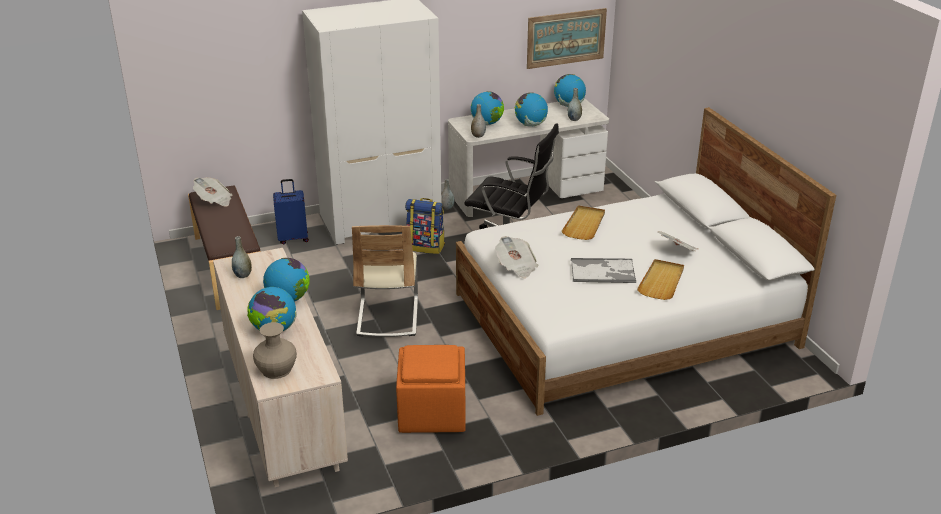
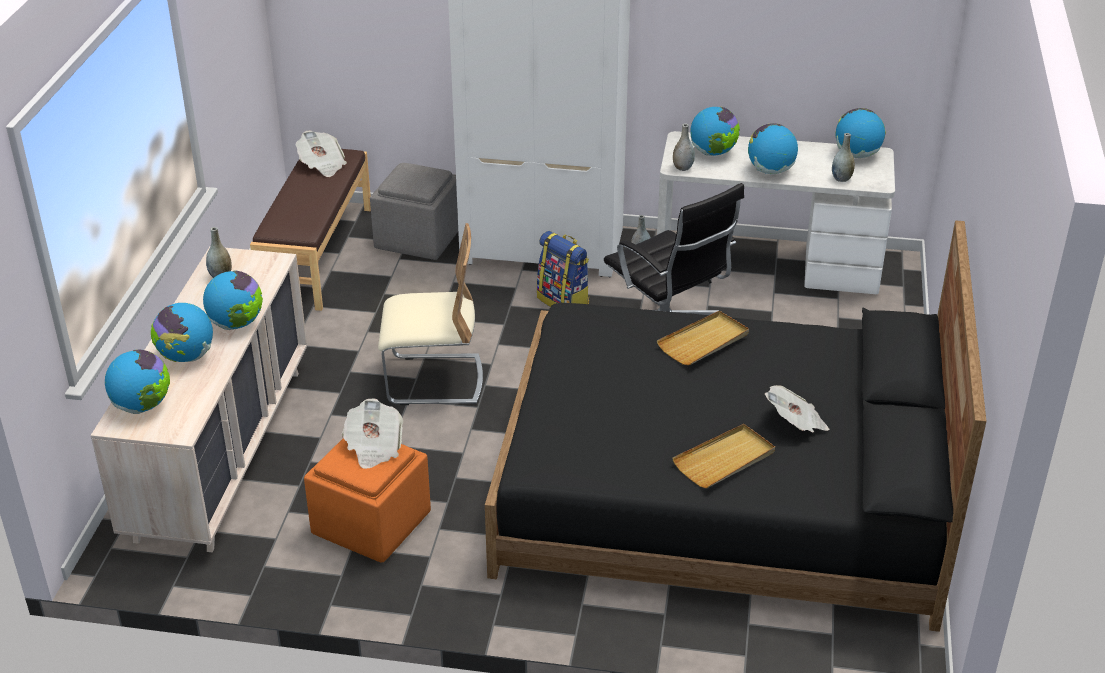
camera: 30 degrees right, 5 degrees up
beige vase [253,322,297,379] -> globe [105,350,170,414]
blue suitcase [273,179,309,244] -> grey ottoman [370,163,458,260]
beige chair [352,225,418,337] -> beige chair turned 120 degrees counterclockwise [378,223,483,405]
white bed [456,107,836,416] -> black bed [485,221,987,632]
newspaper [495,236,539,278] -> newspaper moved to [342,398,403,469]
picture [527,8,607,69] -> none
tray [571,258,636,283] -> none

